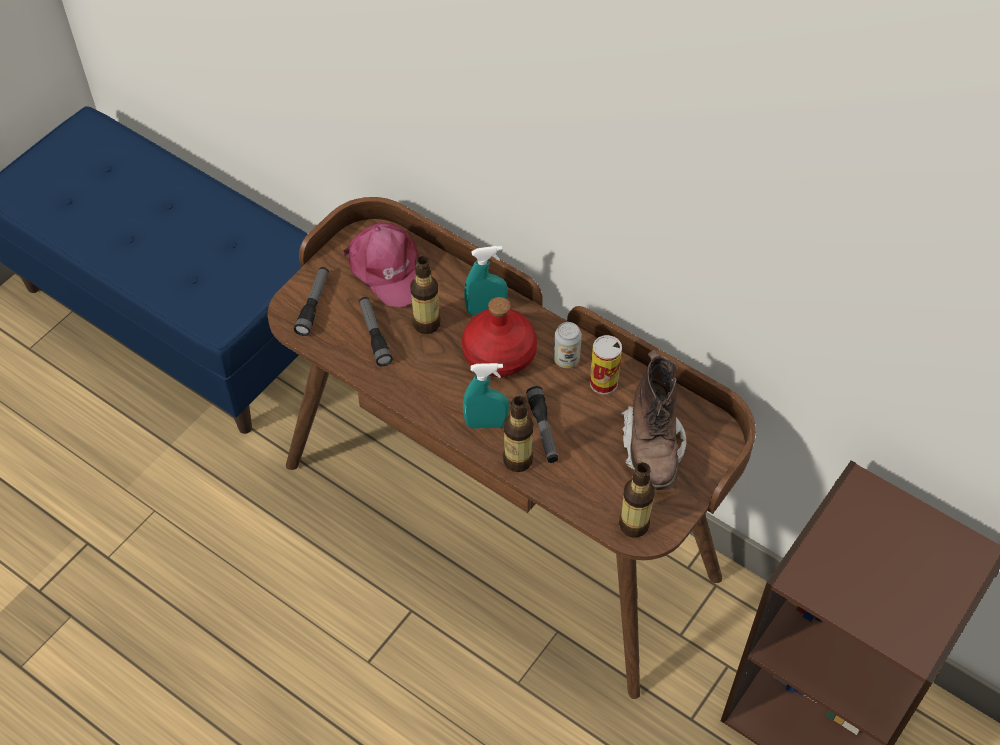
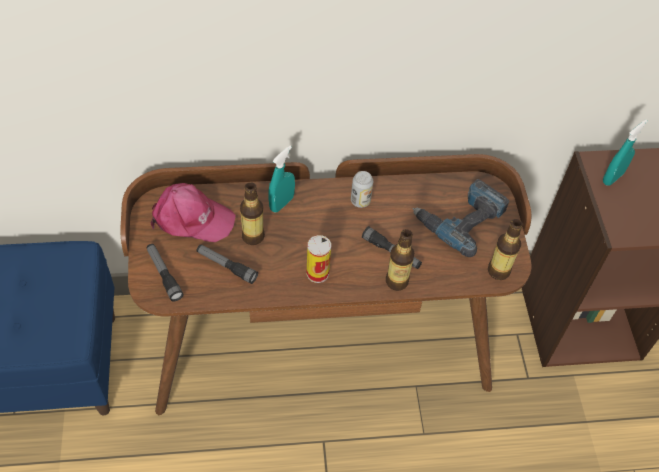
camera: 45 degrees left, 0 degrees up
red bottle [462,297,537,377] -> none
turquoise spray bottle [463,363,509,428] -> turquoise spray bottle moved to [603,120,647,186]
can [590,335,622,395] -> can moved to [306,235,331,283]
brown boot [621,349,686,490] -> power drill [413,179,509,257]

